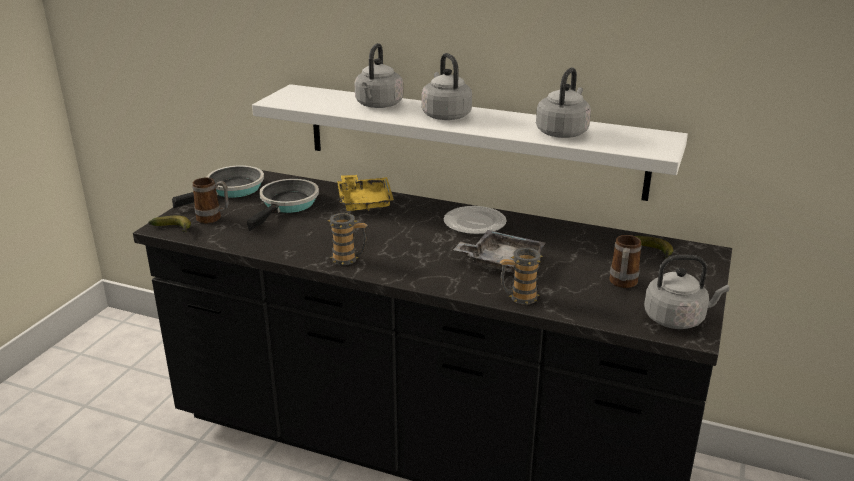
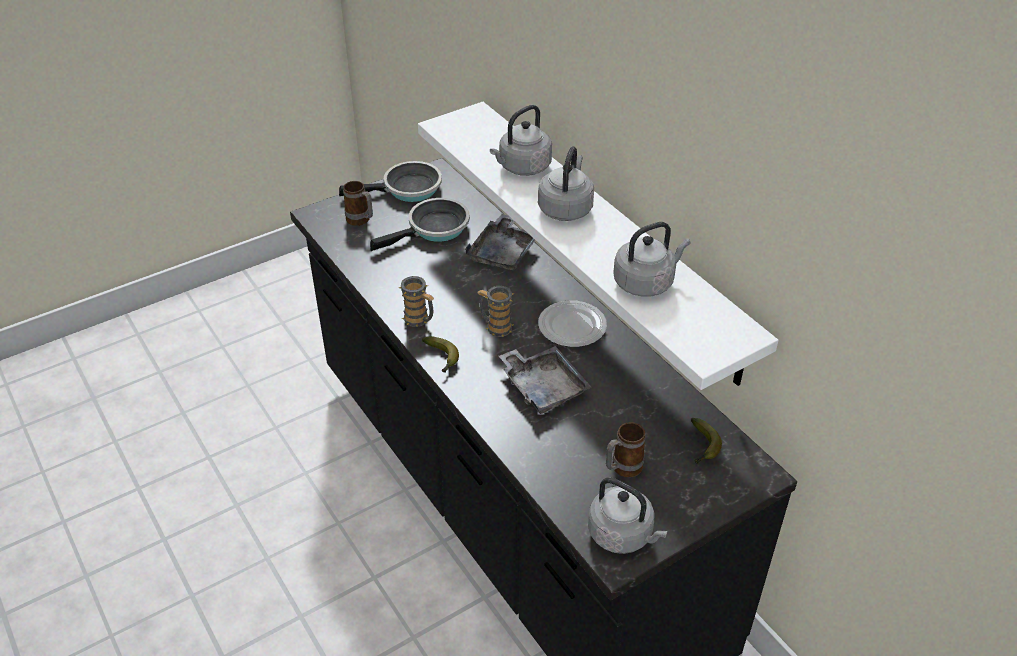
camera: 35 degrees right, 15 degrees up
banana [148,215,191,233] -> banana moved to [422,336,459,372]
yellow tray [337,175,394,211] -> grey tray [465,214,535,270]
mug [499,247,543,305] -> mug moved to [477,286,514,337]

